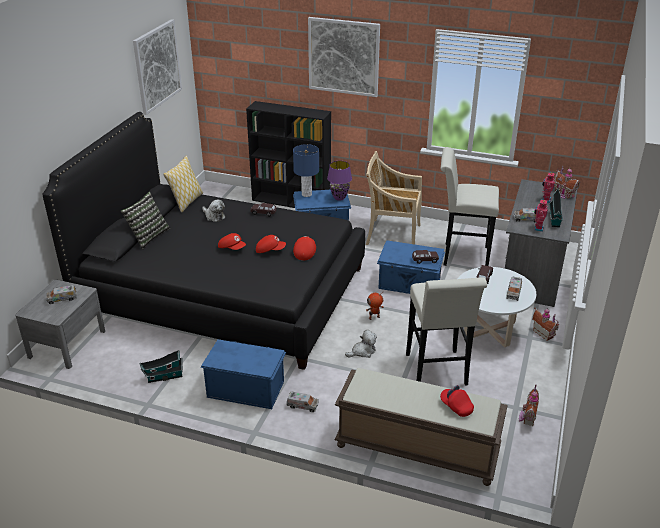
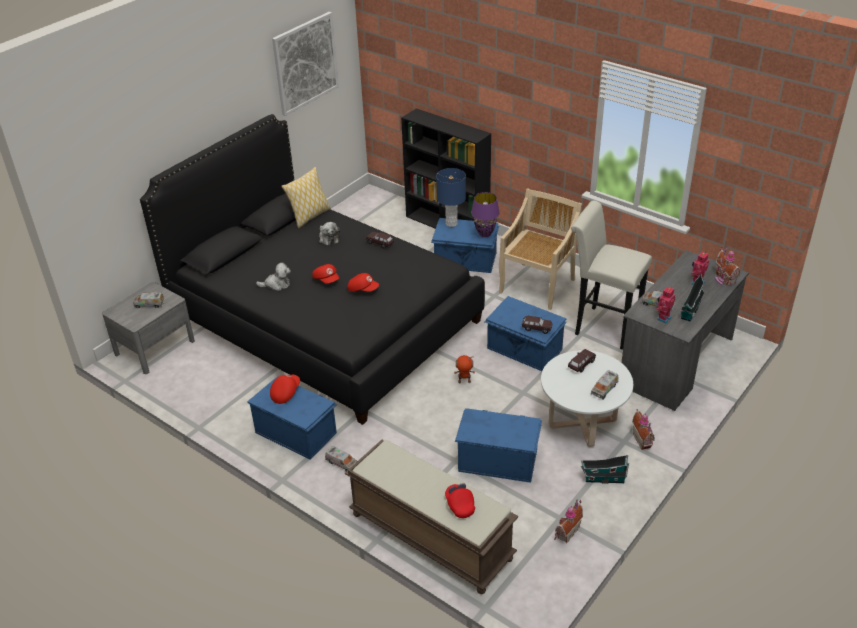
camera: 20 degrees right, 5 degrees up
pillow [121,191,171,249] -> none
toy house [139,350,183,383] -> toy house moved to [581,455,629,484]
red cap [293,236,316,261] -> red cap moved to [270,374,300,404]
picture [308,17,380,97] -> none
plush toy [345,330,377,358] -> plush toy moved to [256,263,291,291]
beige chair [366,151,422,245] -> beige chair turned 90 degrees clockwise [499,188,582,310]
white stool [406,277,487,386] -> blue storage box [455,408,542,483]

